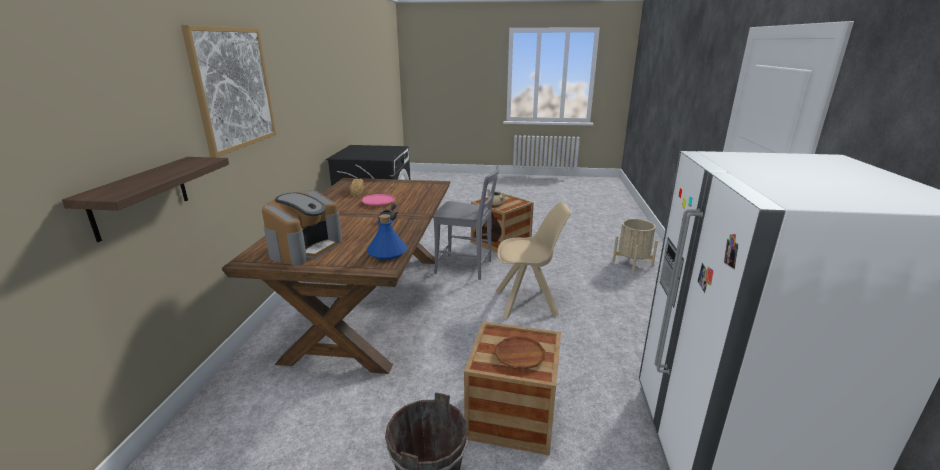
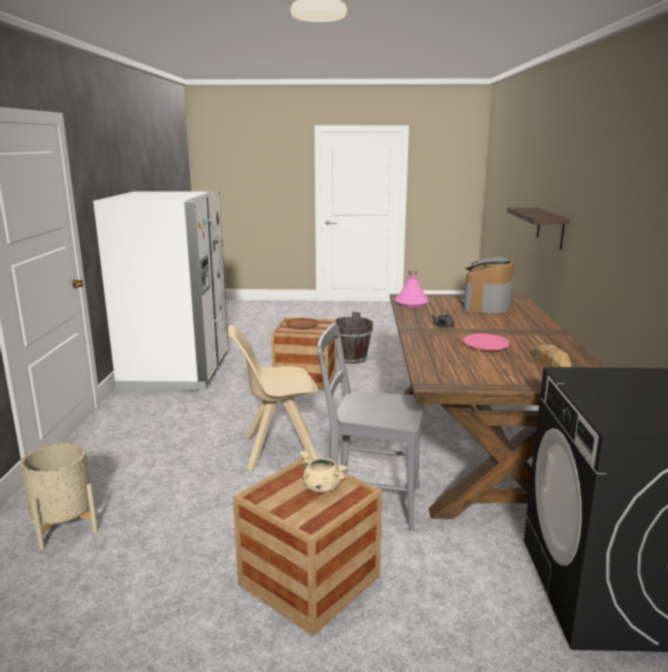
camera: 175 degrees right, 5 degrees down
picture [181,25,276,158] -> none
blue bottle [367,214,407,260] -> pink bottle [395,270,429,307]

